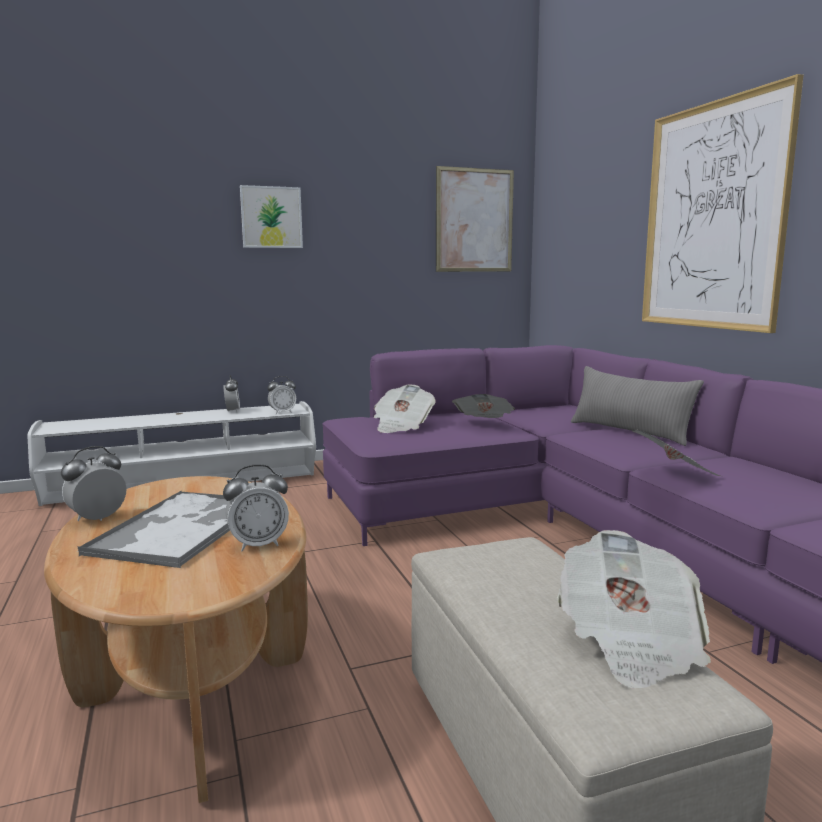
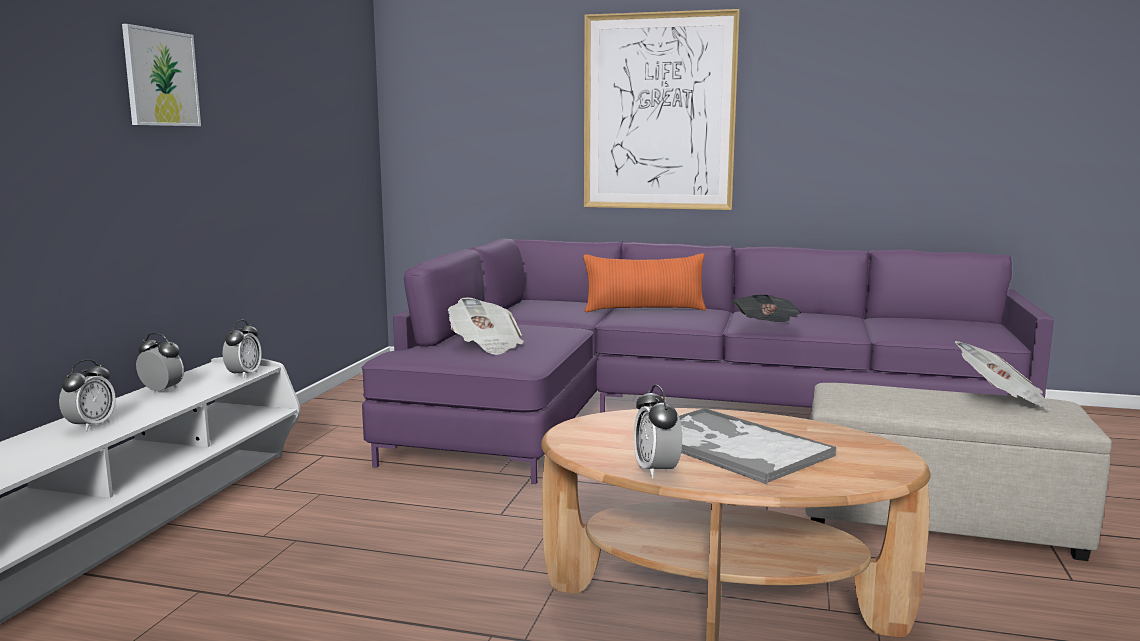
camera: 55 degrees left, 0 degrees up
alarm clock [223,464,289,551] -> alarm clock moved to [59,359,116,431]
picture [436,166,514,272] -> none
newspaper [452,394,515,418] -> none
grey pillow [571,366,704,446] -> orange pillow [583,253,706,312]

